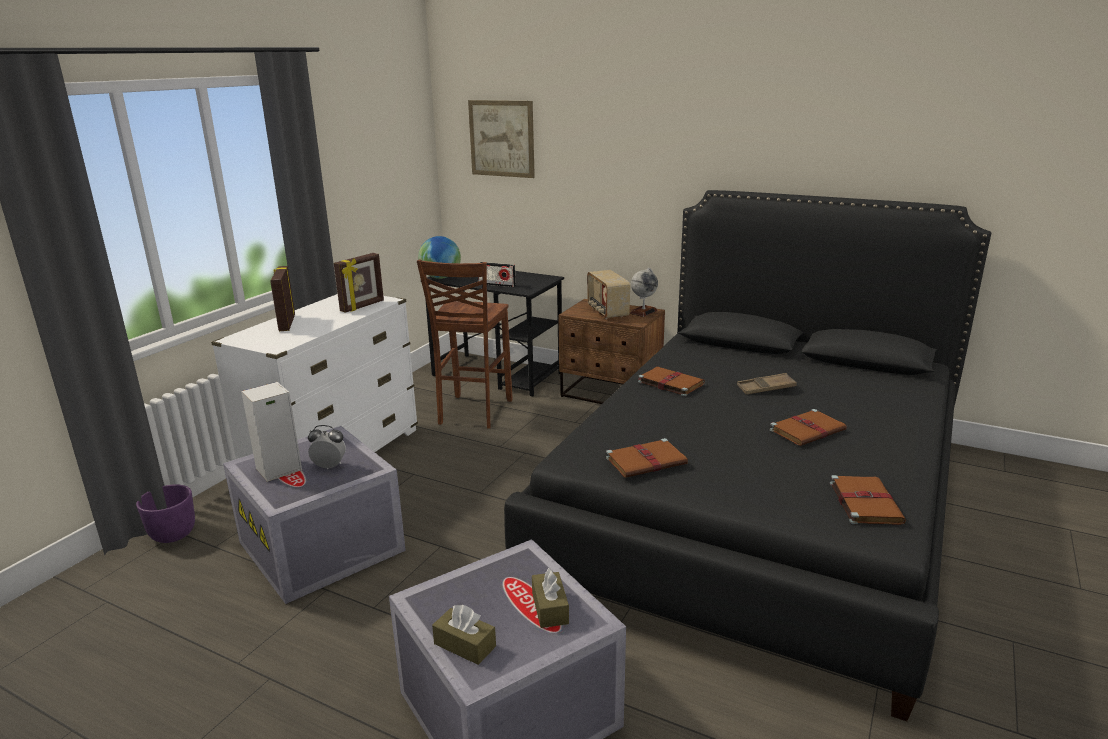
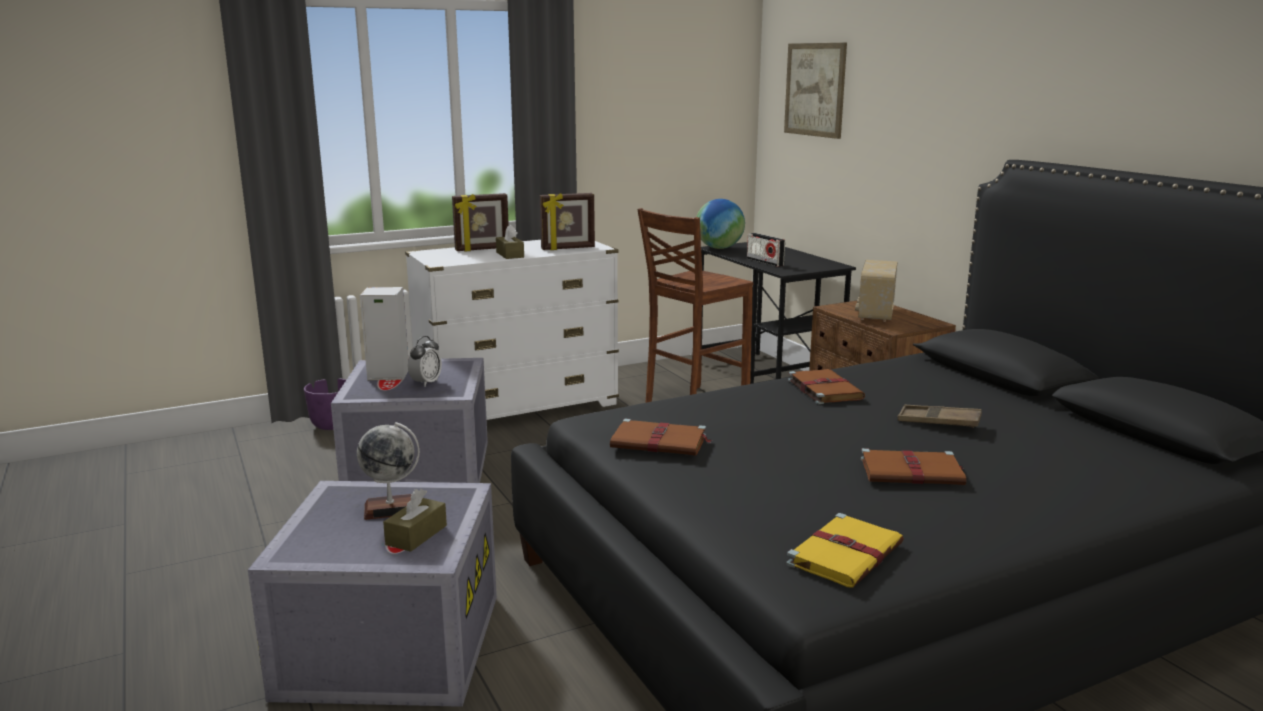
camera: 35 degrees right, 5 degrees down
picture frame [270,266,295,331] -> picture frame turned 135 degrees counterclockwise [452,193,509,252]
alarm clock [308,425,346,469] -> alarm clock turned 75 degrees clockwise [408,336,442,387]
brown tissue box [432,605,496,665] -> brown tissue box moved to [496,225,524,259]
globe [630,268,658,317] -> globe moved to [357,422,420,520]
brown book [830,475,906,525] -> yellow book [786,513,904,588]

